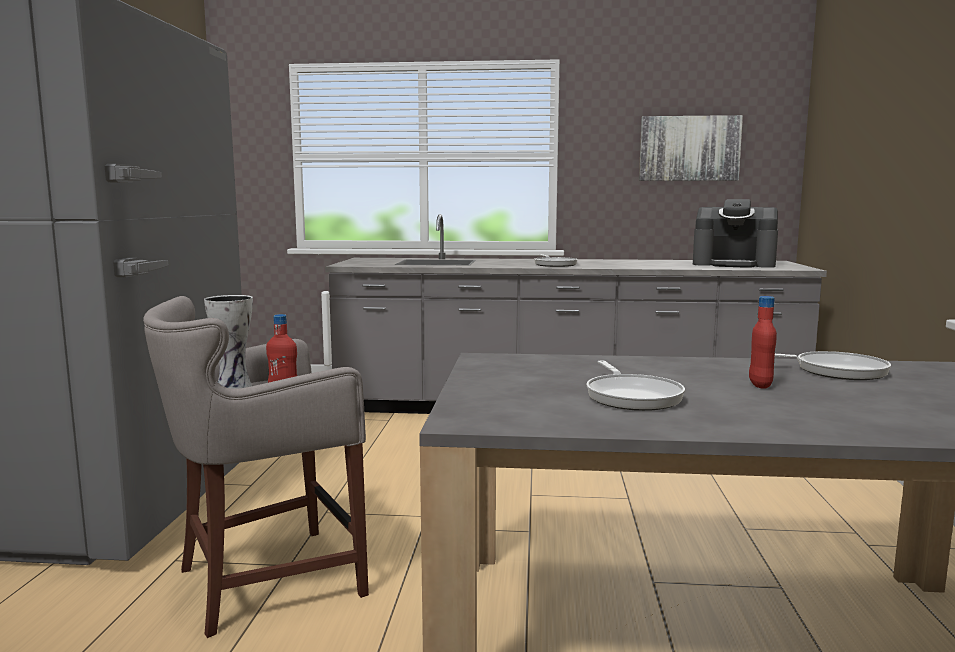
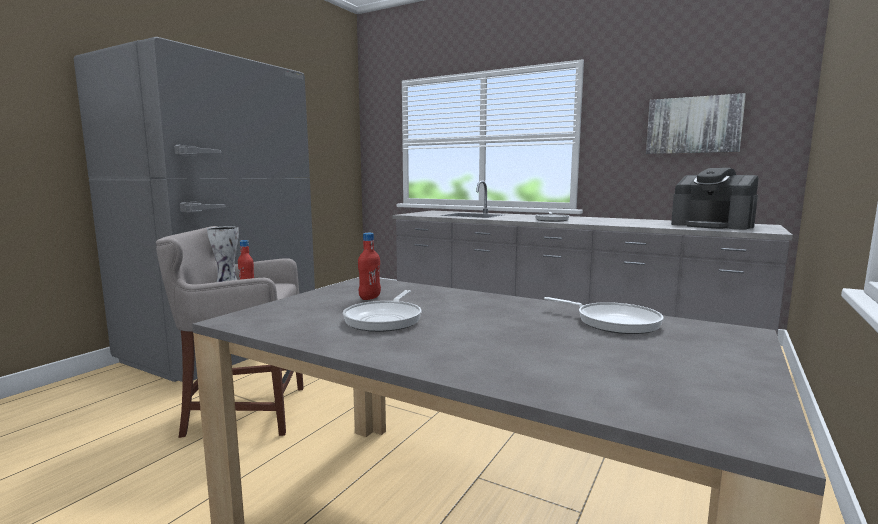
camera: 25 degrees right, 0 degrees up
red bottle [749,296,777,389] -> red bottle moved to [358,233,381,300]

